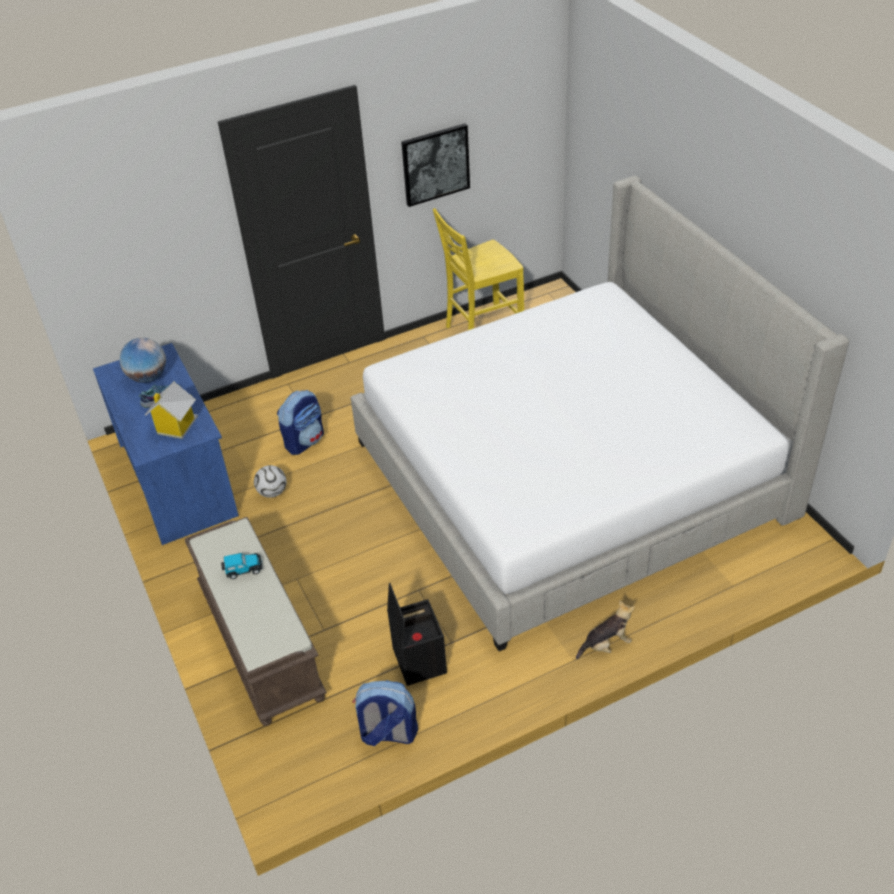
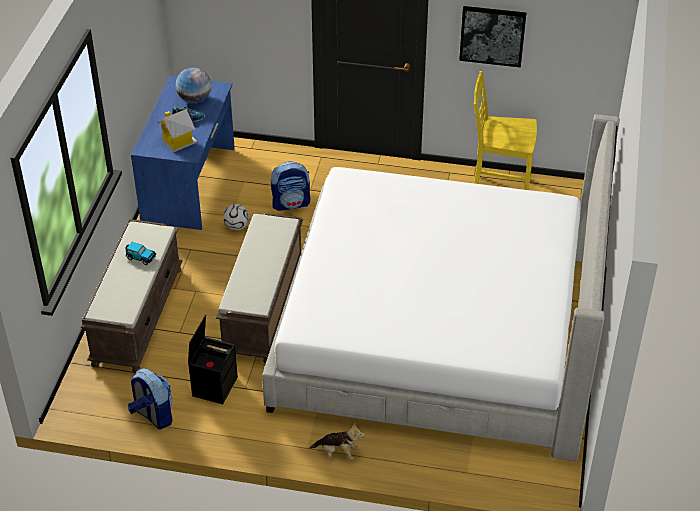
camera: 35 degrees right, 0 degrees up
none -> brown bench [216,213,303,364]

